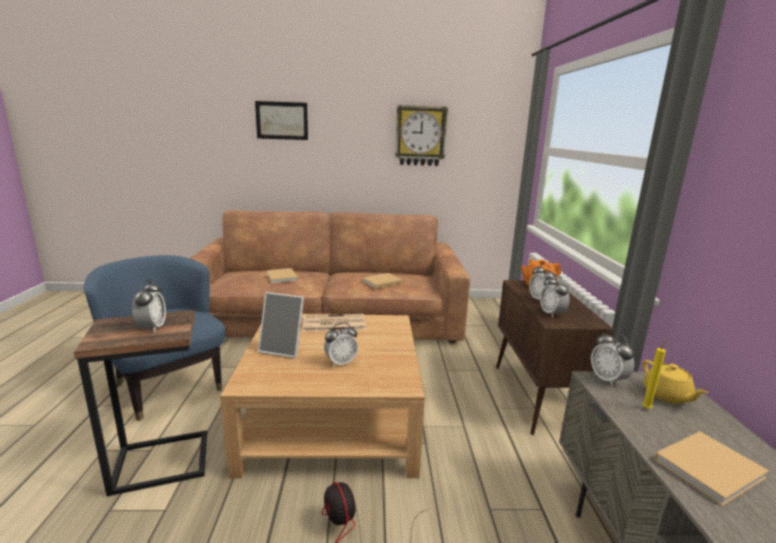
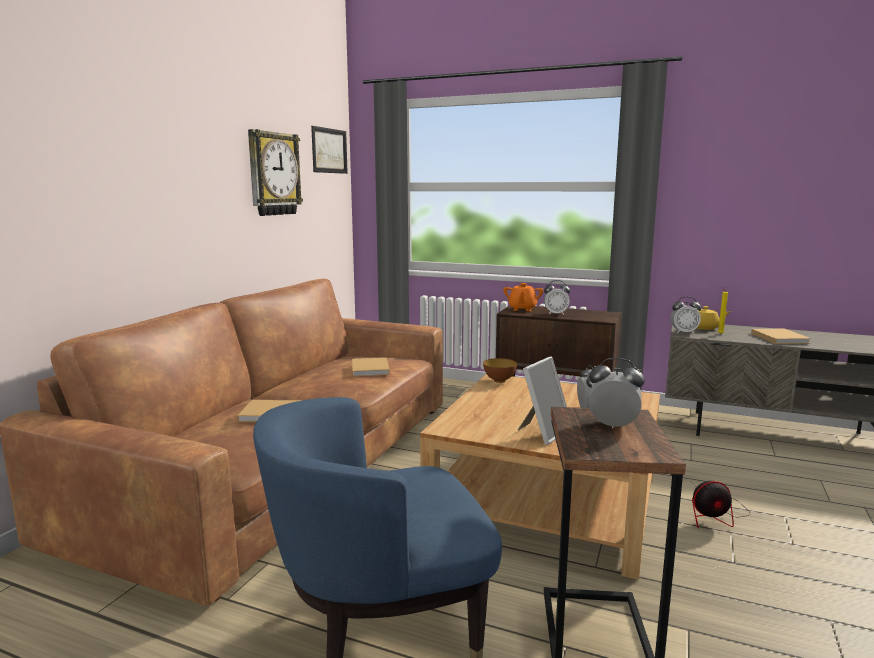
camera: 65 degrees left, 5 degrees down
picture [255,101,308,140] -> picture moved to [311,126,348,174]
newspaper [303,314,366,332] -> none
alarm clock [540,275,570,318] -> none
none -> bowl [483,358,517,383]

